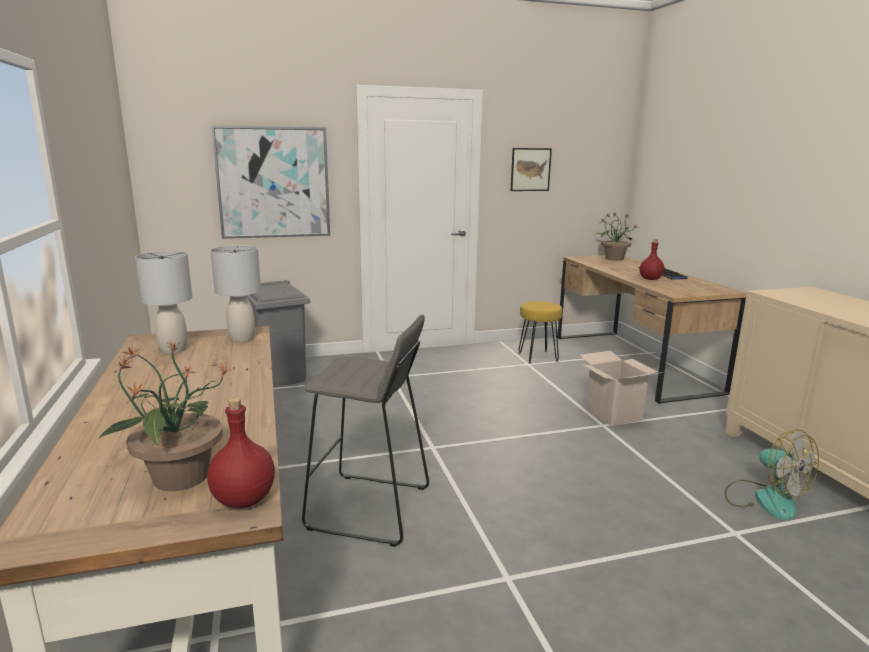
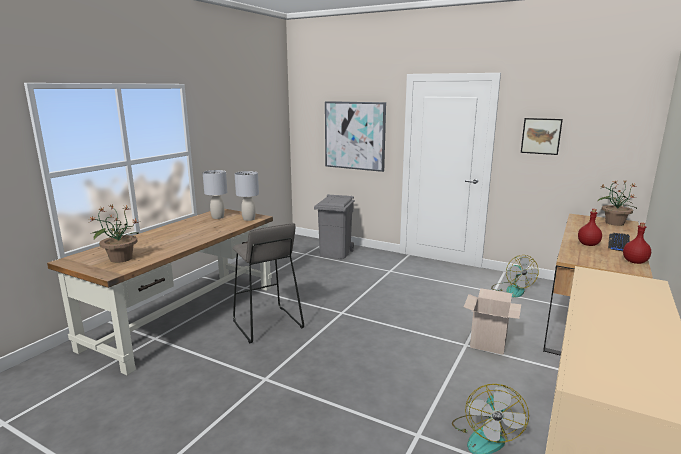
camera: 45 degrees right, 0 degrees up
red bottle [207,398,275,508] -> red bottle moved to [623,222,651,264]
yellow stool [519,301,563,363] -> fan [491,255,539,297]

